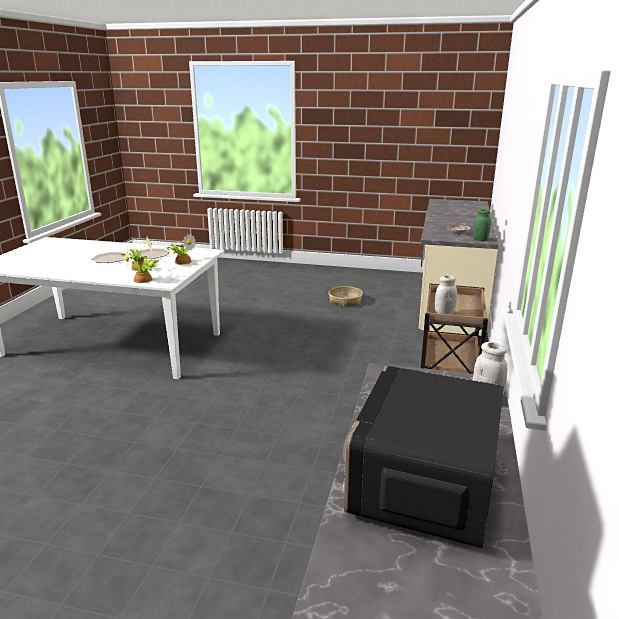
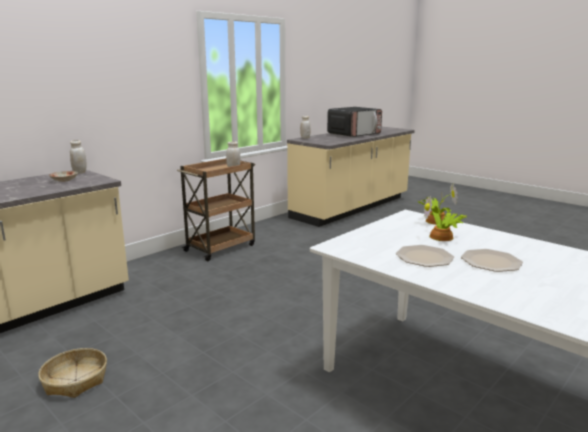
camera: 150 degrees left, 5 degrees down
potted plant [166,233,196,264] -> none
green jar [473,209,491,241] -> white jar [70,140,87,174]

